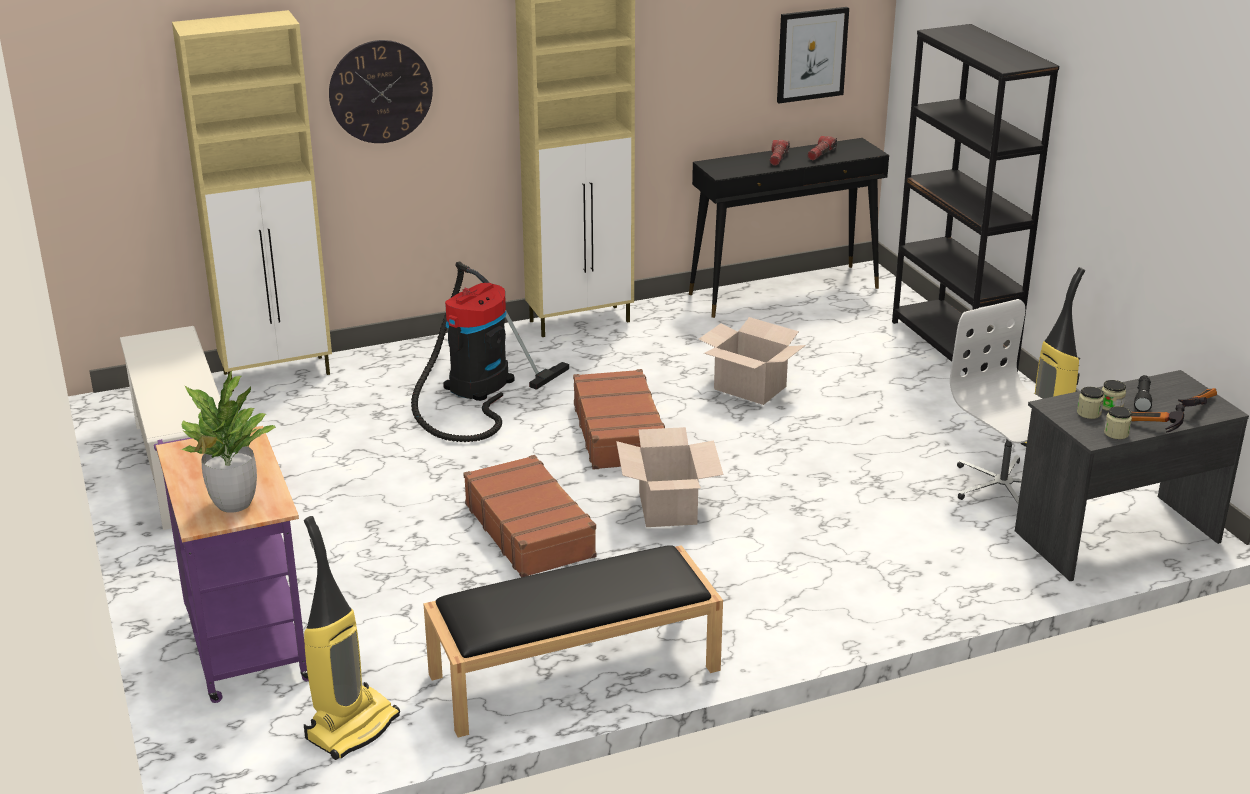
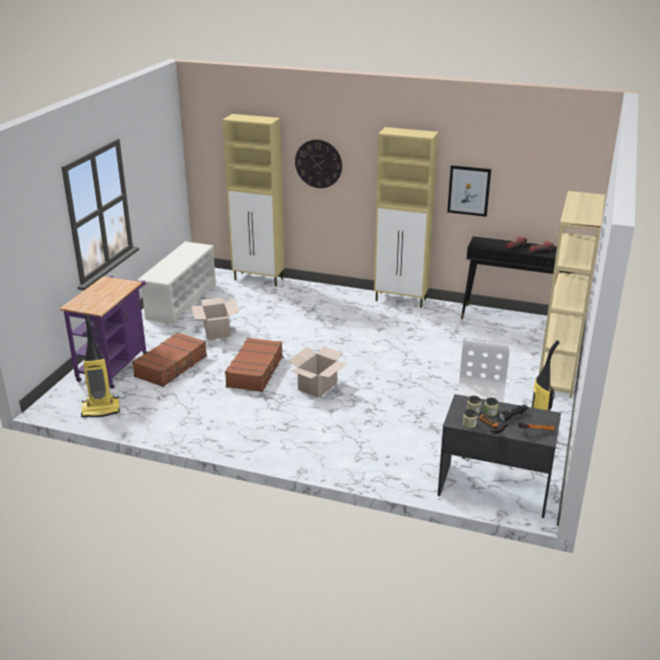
camera: 40 degrees right, 0 degrees up
potted plant [181,371,276,513] -> none
vacuum cleaner [411,262,569,442] -> none
black bench [423,545,723,737] -> none
brown suitcase [573,369,665,470] -> brown suitcase moved to [132,332,207,387]
cardboard box [699,317,806,405] -> cardboard box moved to [191,298,239,340]
picture [777,7,849,103] -> picture moved to [447,165,491,217]
black bookcase [892,24,1059,374] -> beige bookcase [539,191,605,398]

